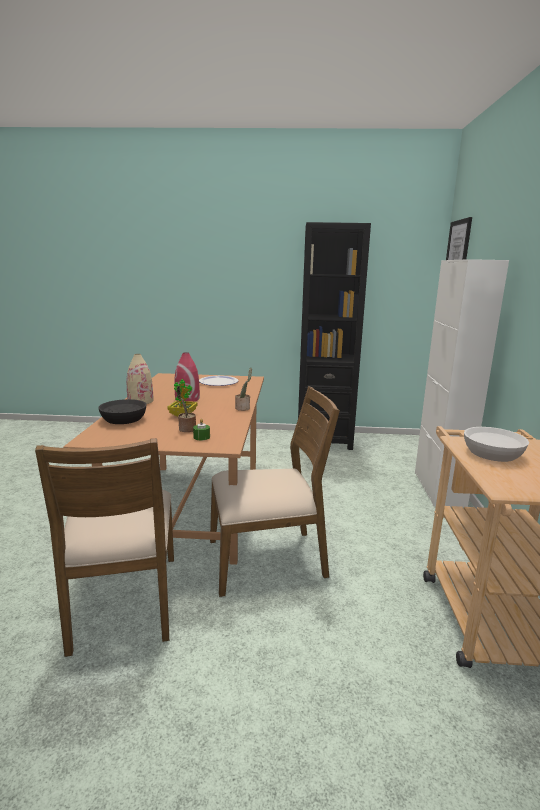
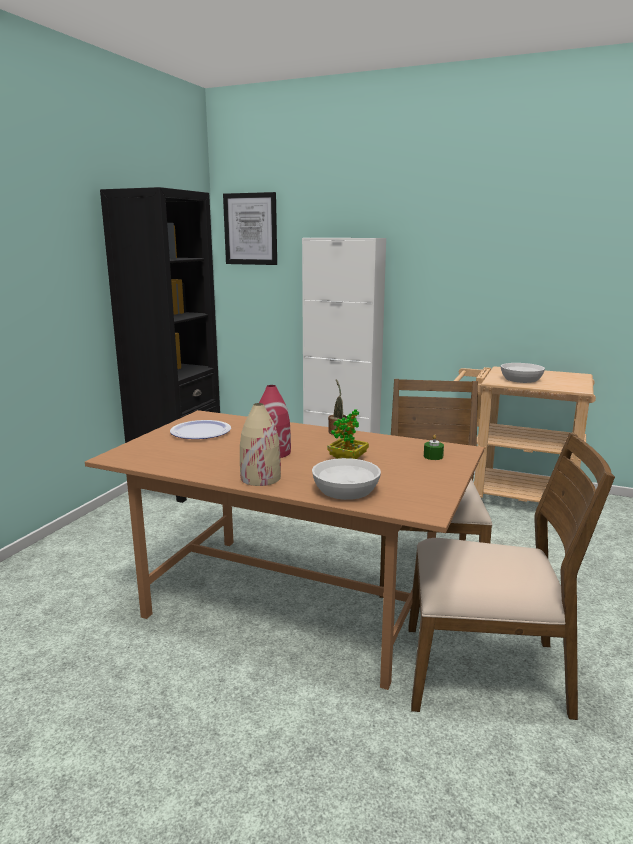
camera: 70 degrees left, 0 degrees up
black bowl [99,399,147,424] -> white bowl [312,458,381,500]
potted plant [177,386,196,432] -> none

